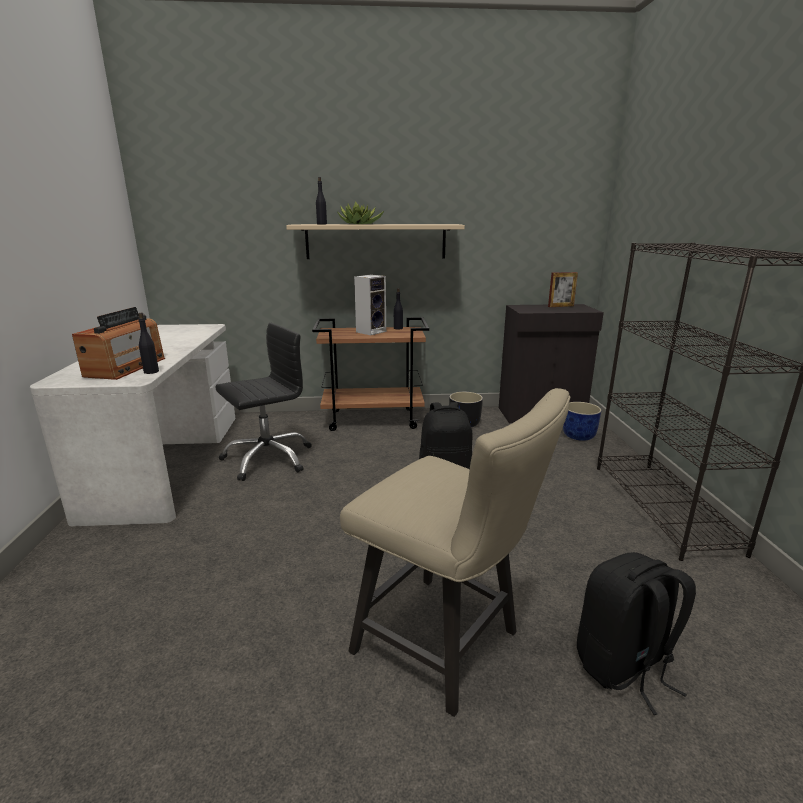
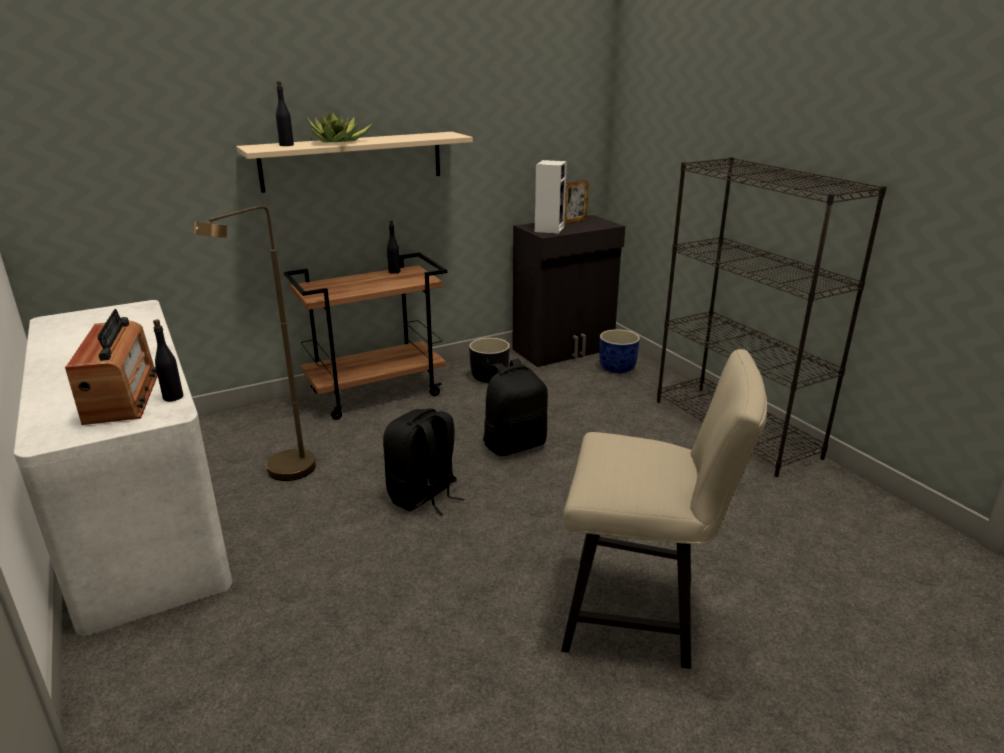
camera: 25 degrees left, 5 degrees up
black office chair [215,323,312,481] -> brown floor lamp [193,206,316,481]
speaker [354,274,386,335] -> speaker moved to [535,160,567,234]
black backpack [577,552,696,715] -> black backpack moved to [383,408,464,516]

